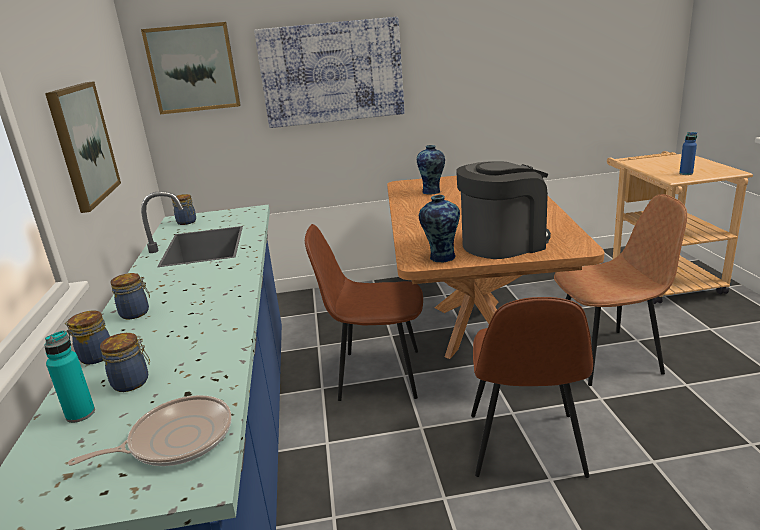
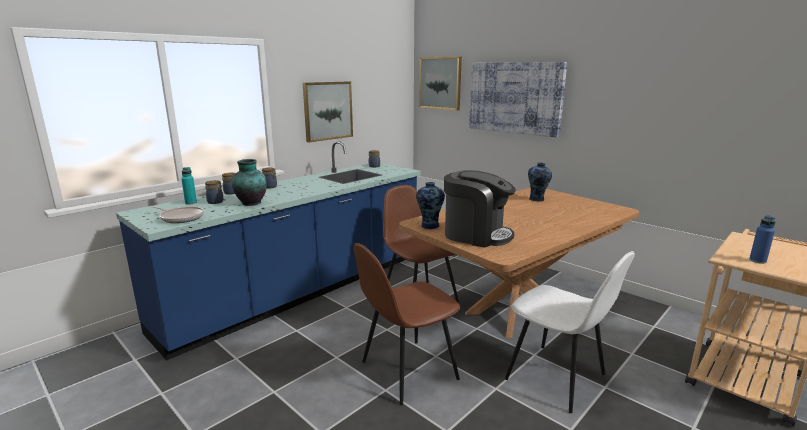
camera: 50 degrees right, 5 degrees down
brown chair [554,194,687,386] -> white chair [505,251,635,413]
none -> vase [232,159,267,206]

